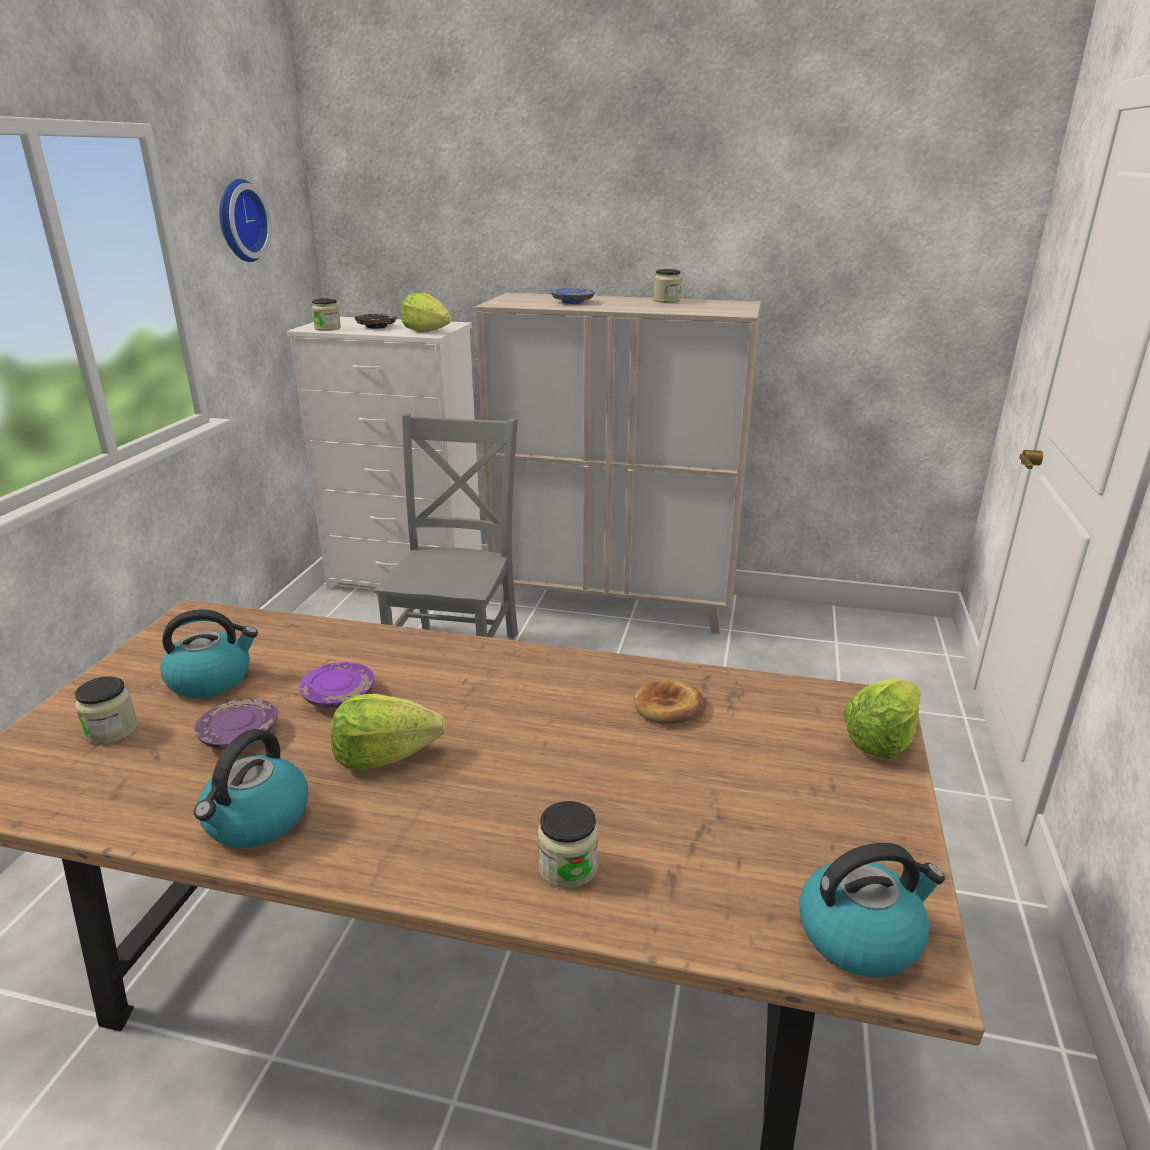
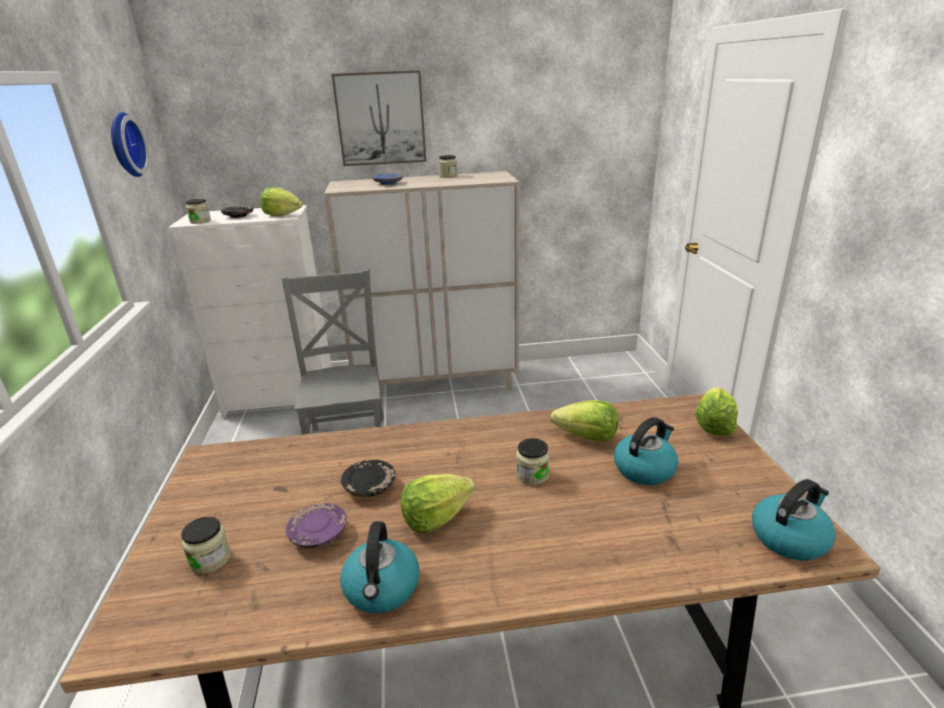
camera: 20 degrees left, 0 degrees up
kettle [160,609,258,698] -> kettle moved to [614,417,678,485]
purple plate [299,662,375,708] -> black plate [341,460,395,497]
jar [538,801,599,889] -> jar moved to [516,438,550,485]
bread [634,680,706,725] -> lettuce [551,400,618,442]
none -> picture [332,70,426,166]

